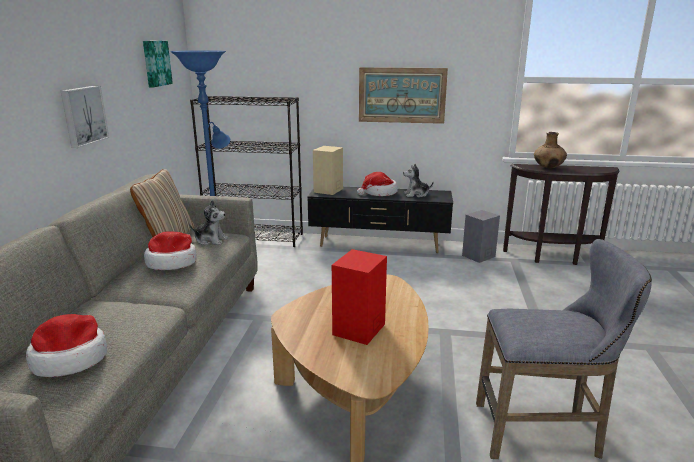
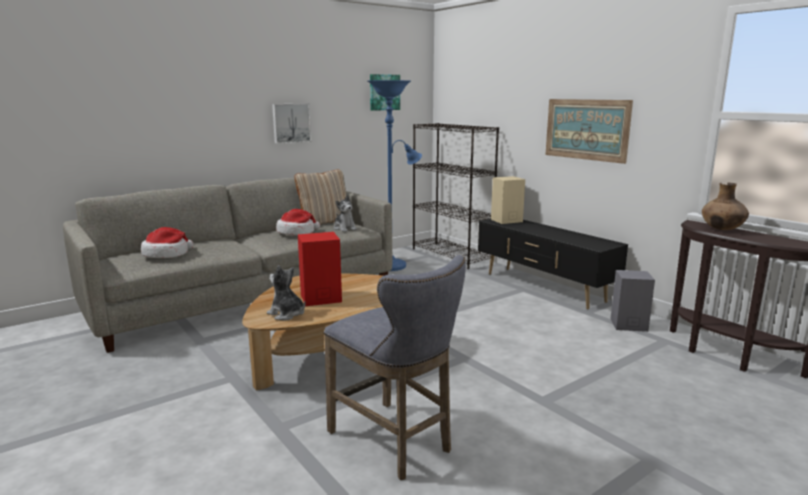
camera: 45 degrees right, 5 degrees down
hat [357,172,398,196] -> none
plush toy [403,164,433,198] -> plush toy moved to [267,265,305,321]

